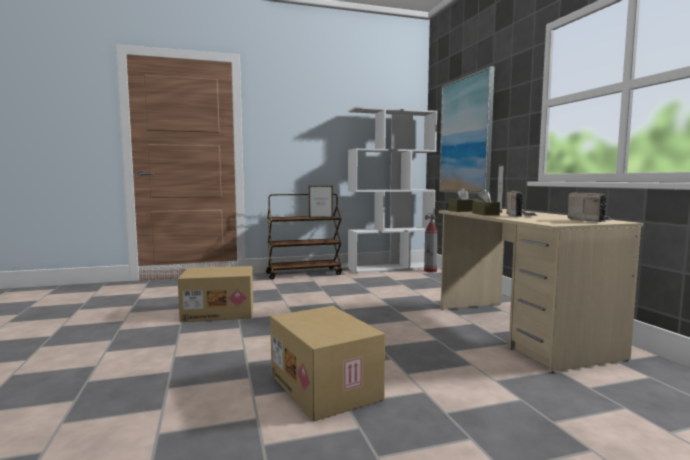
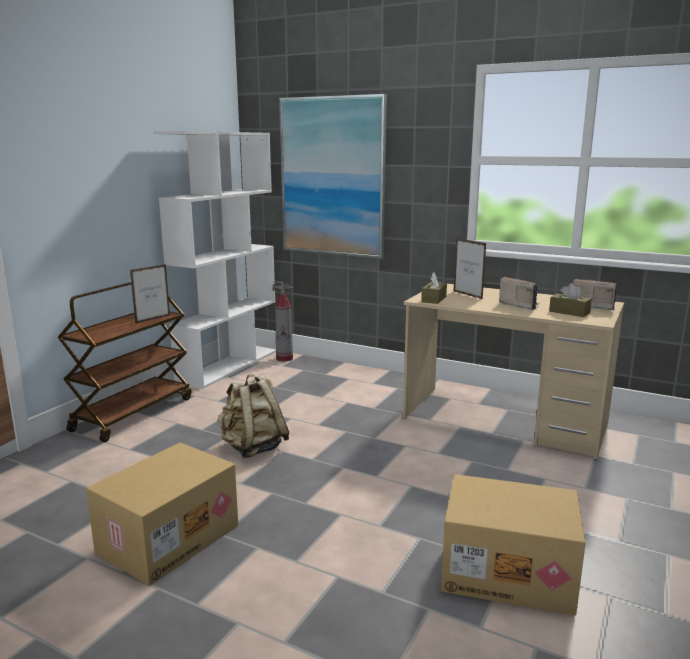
camera: 45 degrees left, 10 degrees up
brown tissue box [472,189,500,216] -> brown tissue box moved to [549,283,592,317]
none -> beige backpack [217,374,289,458]

